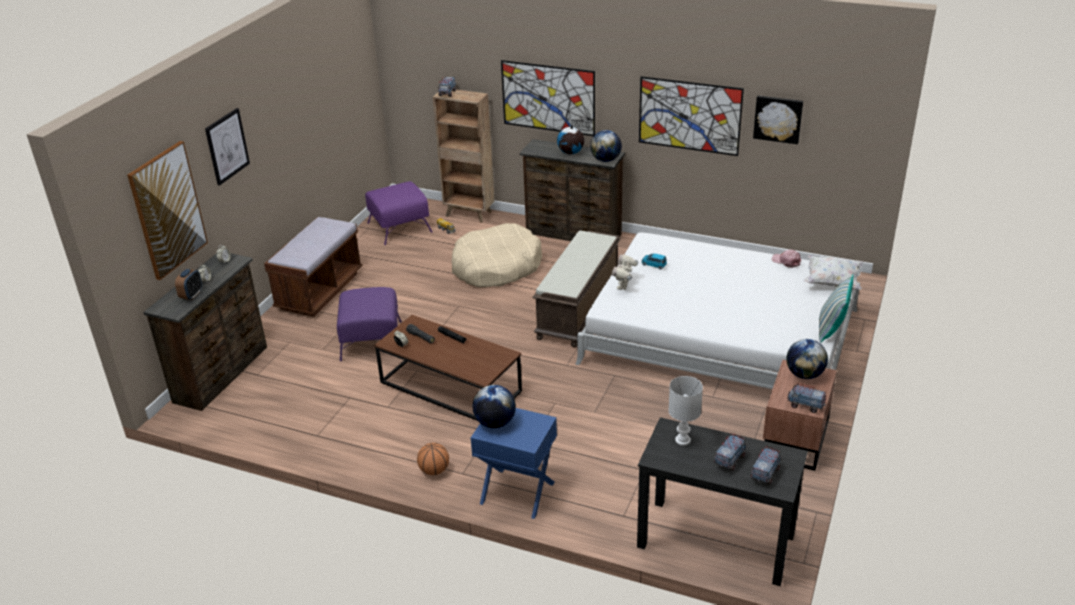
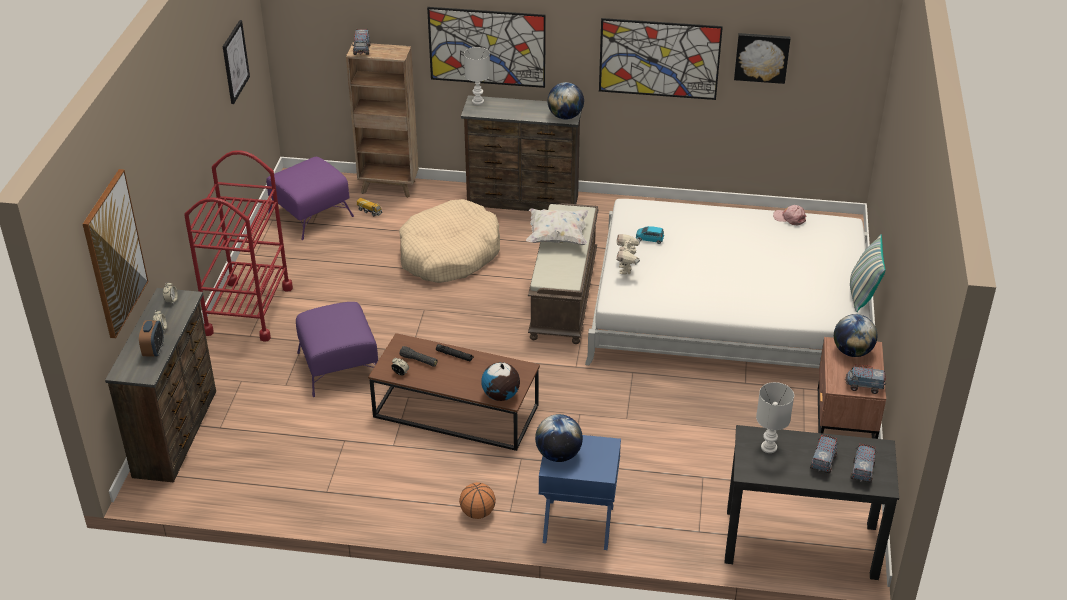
camera: 15 degrees left, 5 degrees up
picture [205,108,250,186] -> picture moved to [223,20,250,104]
brown bench [264,217,363,317] -> red cart [184,150,293,342]
globe [557,125,584,154] -> globe moved to [481,362,520,401]
white pillow [804,255,864,290] -> white pillow moved to [526,209,589,245]
none -> white table lamp [464,47,490,105]

